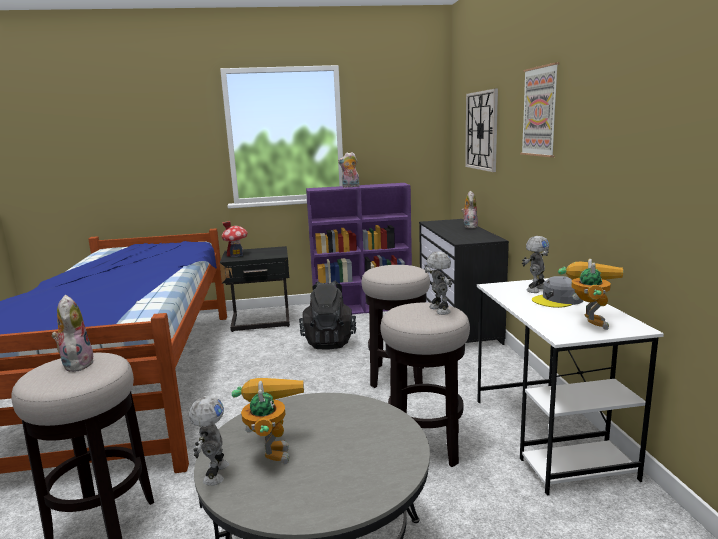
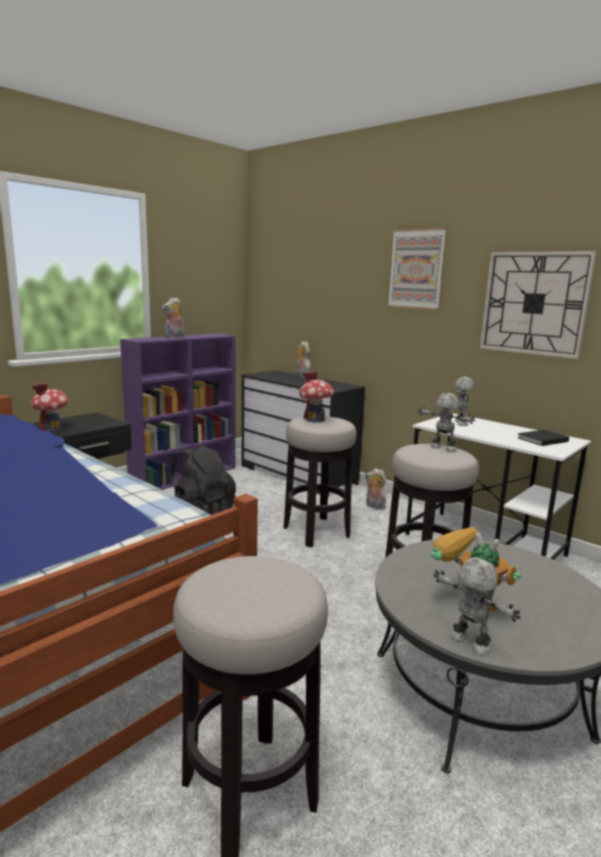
camera: 40 degrees left, 0 degrees up
plush toy [51,295,95,372] -> plush toy moved to [365,468,386,510]
wall clock [465,88,498,172] -> wall clock moved to [480,251,597,359]
grey cap [532,276,583,308] -> none
toy robot [558,259,623,330] -> black book [517,430,569,446]
none -> toy house [299,372,334,423]

